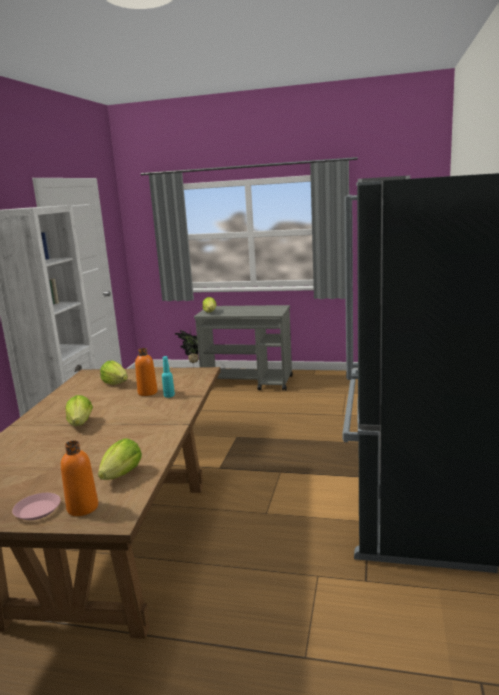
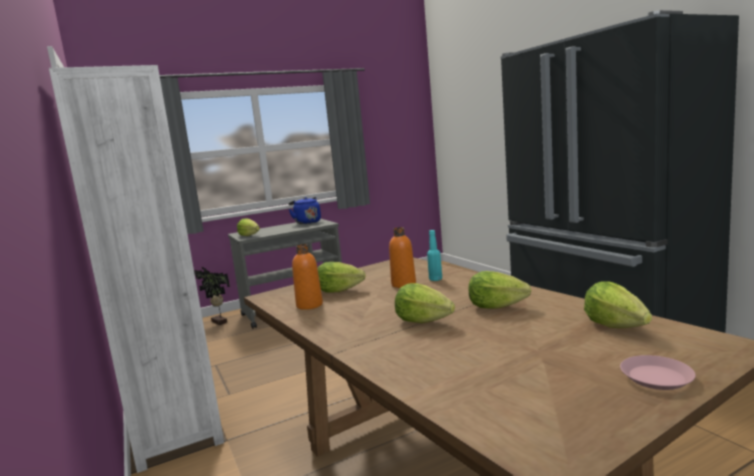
camera: 40 degrees left, 5 degrees down
orange bottle [61,440,98,516] -> orange bottle moved to [292,244,323,310]
none -> blue kettle [289,197,321,224]
none -> lettuce [469,271,531,309]

